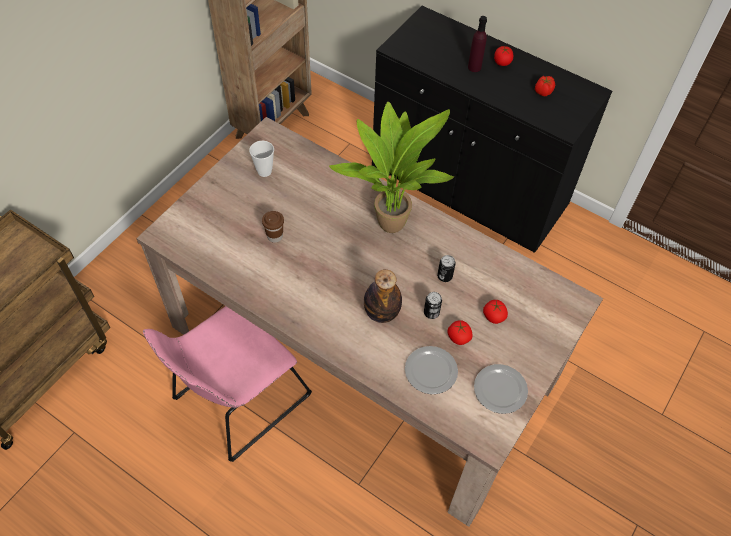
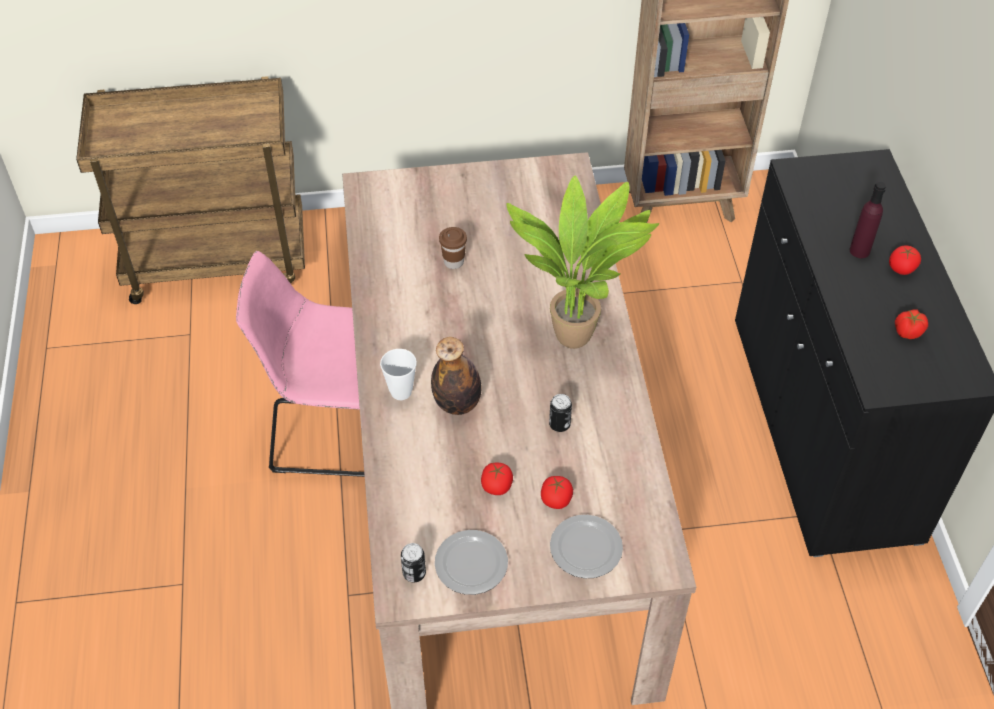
camera: 50 degrees right, 5 degrees down
cup [249,141,274,177] -> cup moved to [380,349,417,400]
plate [405,346,458,394] -> plate moved to [550,515,623,578]
can [424,292,442,319] -> can moved to [401,543,426,583]

